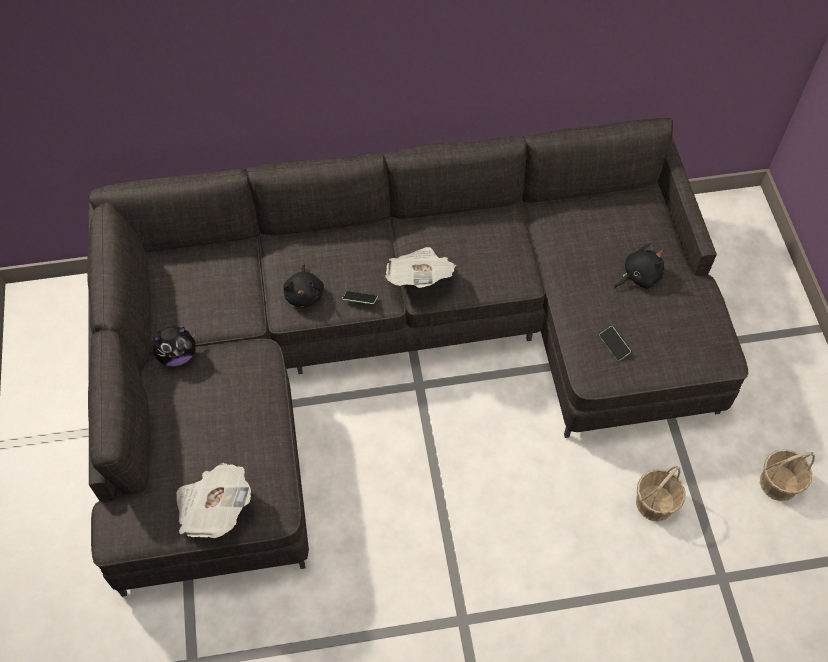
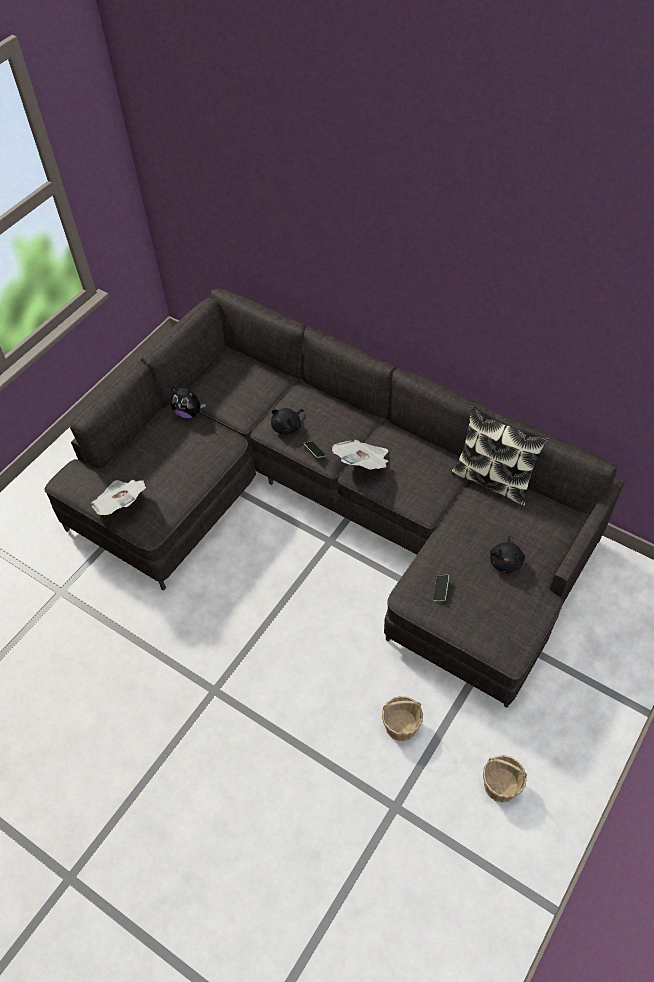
camera: 45 degrees right, 5 degrees down
black plush toy [614,243,664,288] -> black plush toy turned 90 degrees clockwise [490,536,525,573]
none -> pillow [451,406,549,506]

